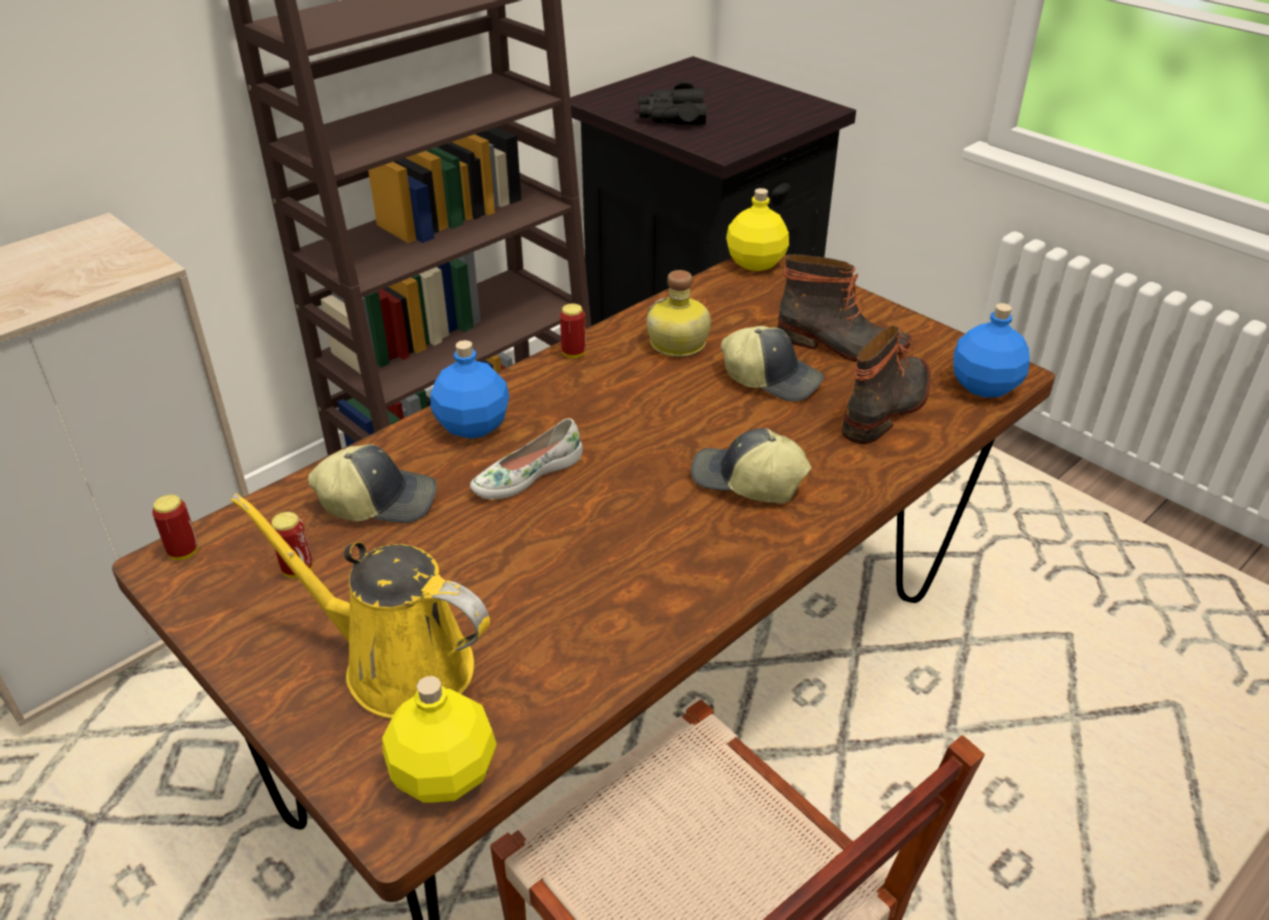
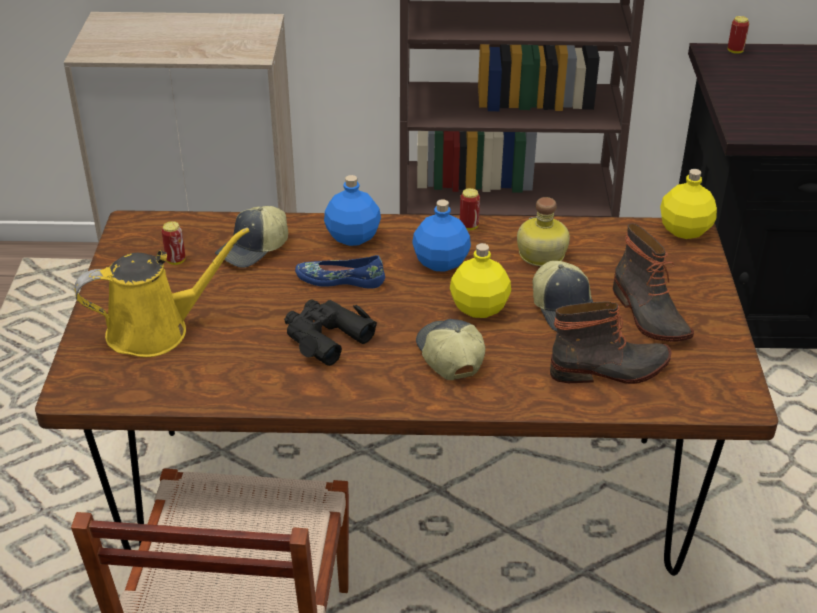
camera: 45 degrees right, 0 degrees up
can [152,495,199,560] -> can moved to [728,16,749,54]
yellow watering can [230,493,490,719] -> yellow watering can turned 90 degrees clockwise [74,227,250,357]
cap [308,444,437,523] -> cap turned 90 degrees clockwise [215,206,288,268]
yellow bottle [382,676,497,803] -> yellow bottle moved to [450,243,511,318]
white shoe [470,418,583,499] -> blue shoe [295,255,385,289]
black binoculars [639,82,707,125] -> black binoculars moved to [284,299,377,366]
blue bottle [953,303,1030,398] -> blue bottle moved to [412,199,471,272]

